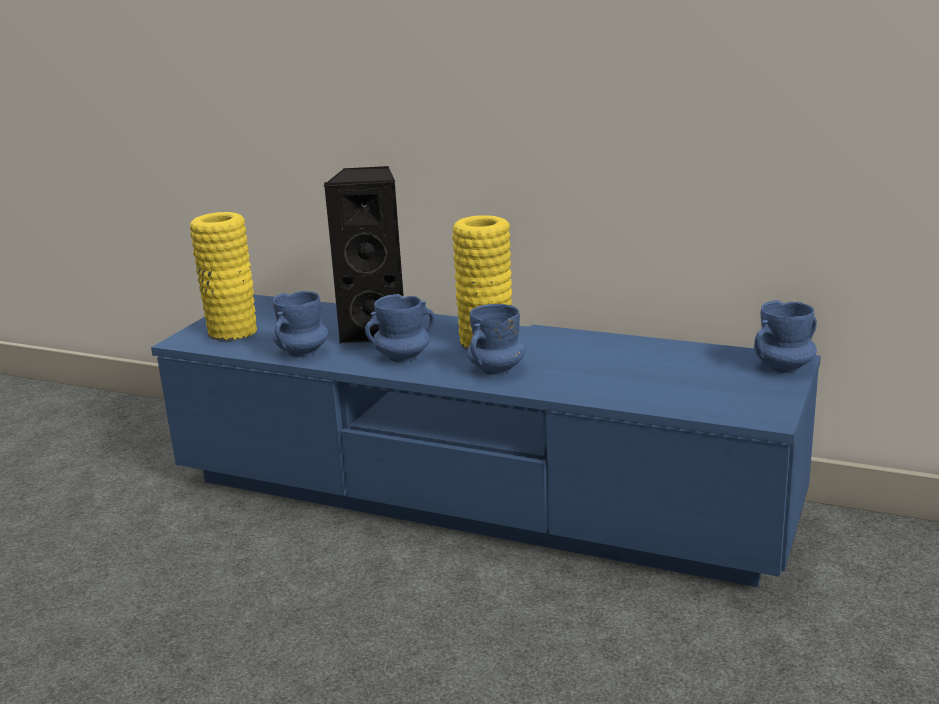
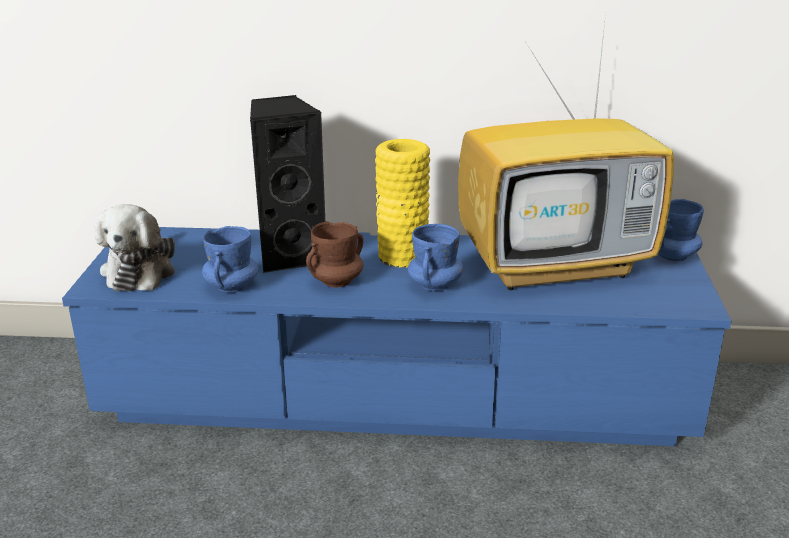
camera: 20 degrees left, 5 degrees up
yellow vase [190,212,257,341] -> plush toy [94,204,175,291]
blue mug [365,294,435,362] -> brown mug [306,221,363,288]
none -> television [458,14,674,290]

